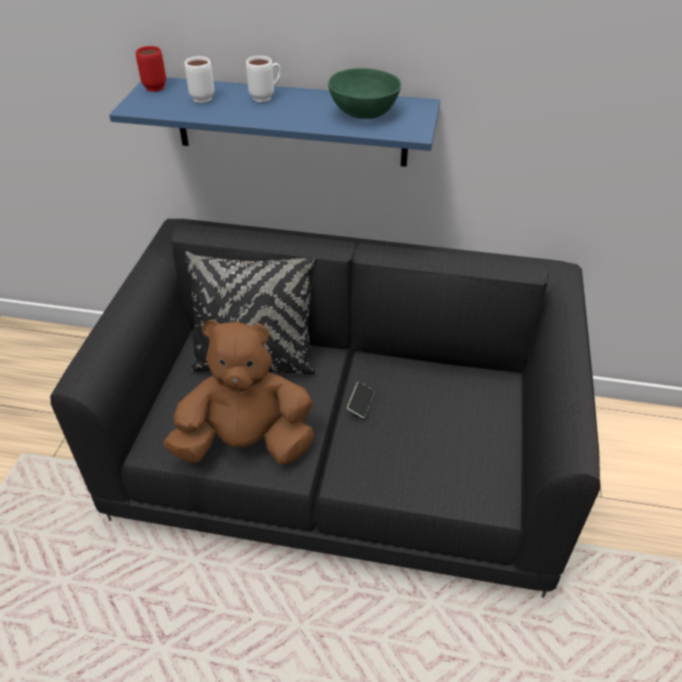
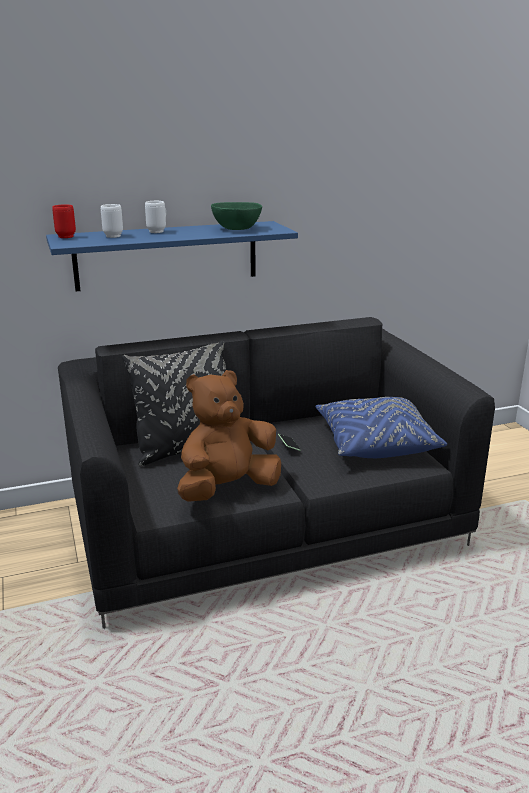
camera: 30 degrees left, 20 degrees down
none -> blue pillow [315,397,447,458]

